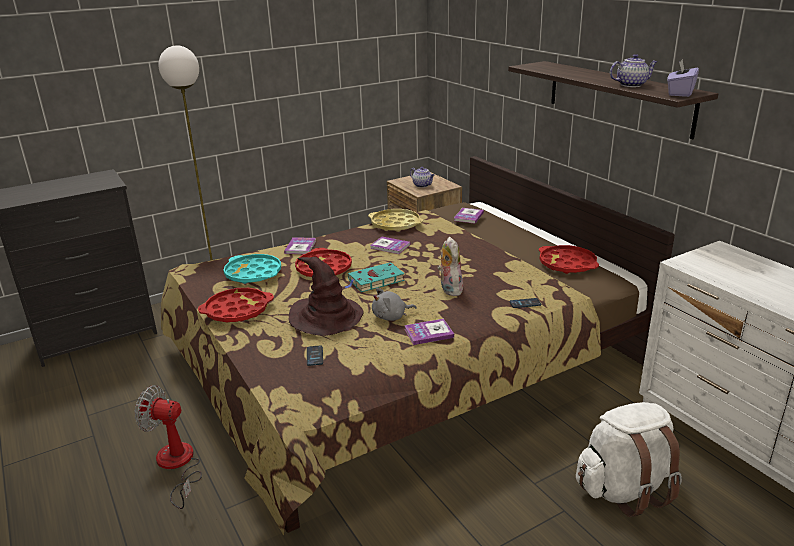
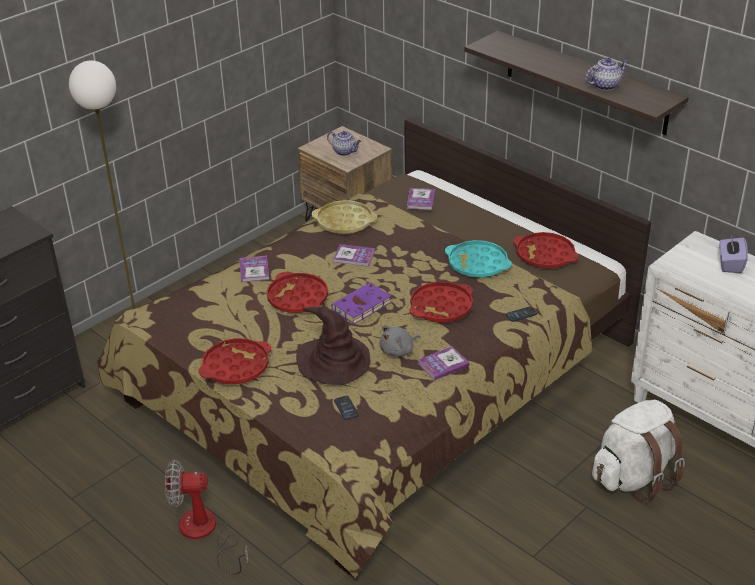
camera: 15 degrees left, 10 degrees up
turquoise tray [224,254,281,284] -> turquoise tray moved to [445,240,512,278]
turquoise book [345,262,405,292] -> purple book [331,283,391,324]
plush toy [438,237,463,296] -> red tray [410,282,473,323]
purple tissue box [667,59,699,97] -> purple tissue box moved to [719,234,748,273]

